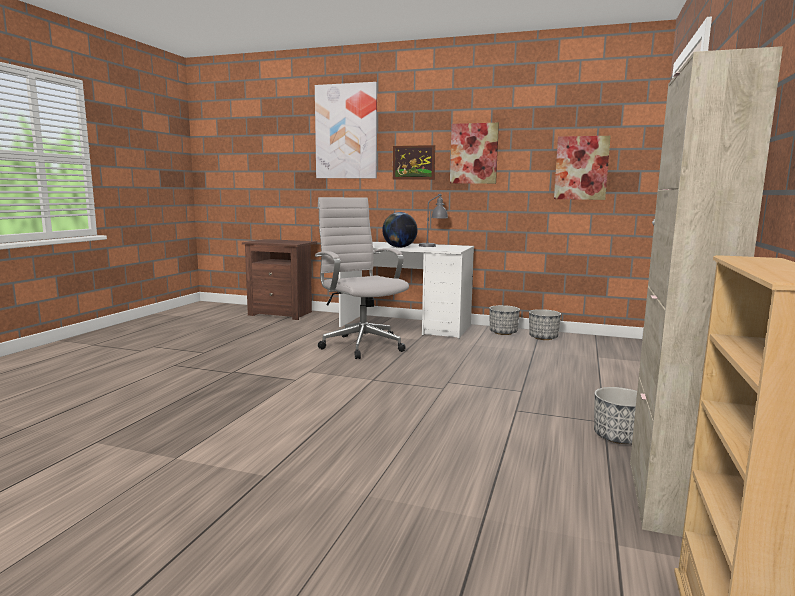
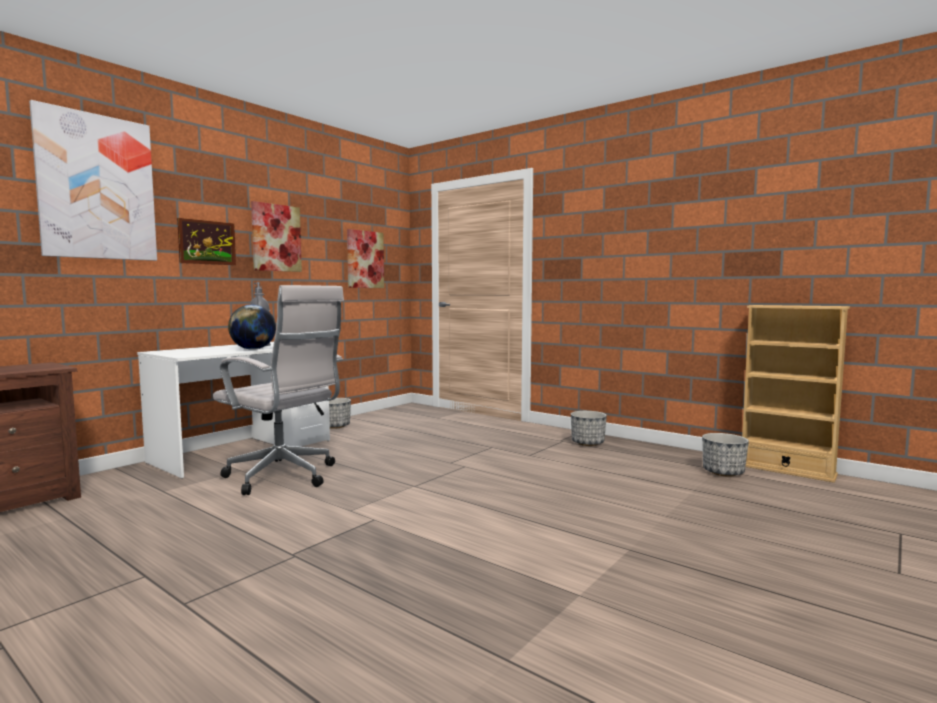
camera: 70 degrees left, 5 degrees down
white office chair [315,197,409,359] -> white office chair turned 135 degrees counterclockwise [213,285,344,495]
planter [529,309,561,340] -> planter moved to [702,433,749,477]
beige cabinet [630,46,783,537] -> none

